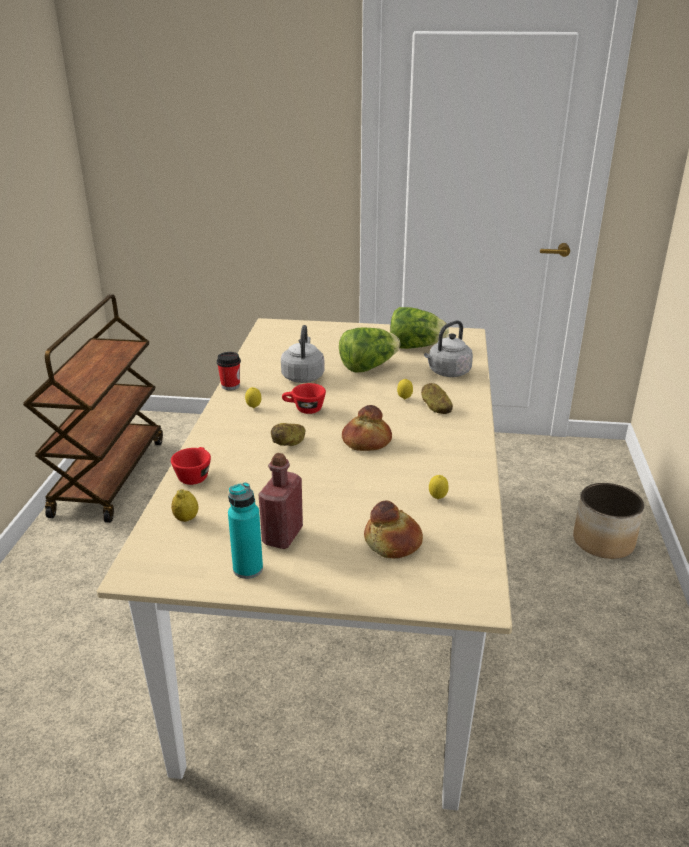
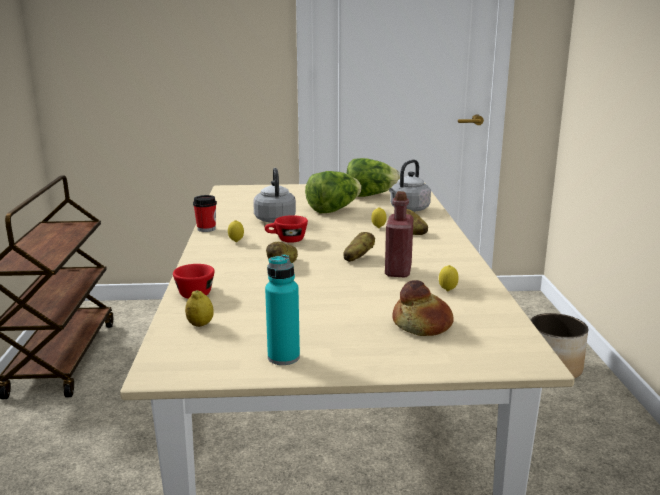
camera: 10 degrees left, 10 degrees down
red bottle [258,453,303,549] -> red bottle moved to [385,191,414,278]
bread [342,405,392,451] -> potato [343,232,375,262]

